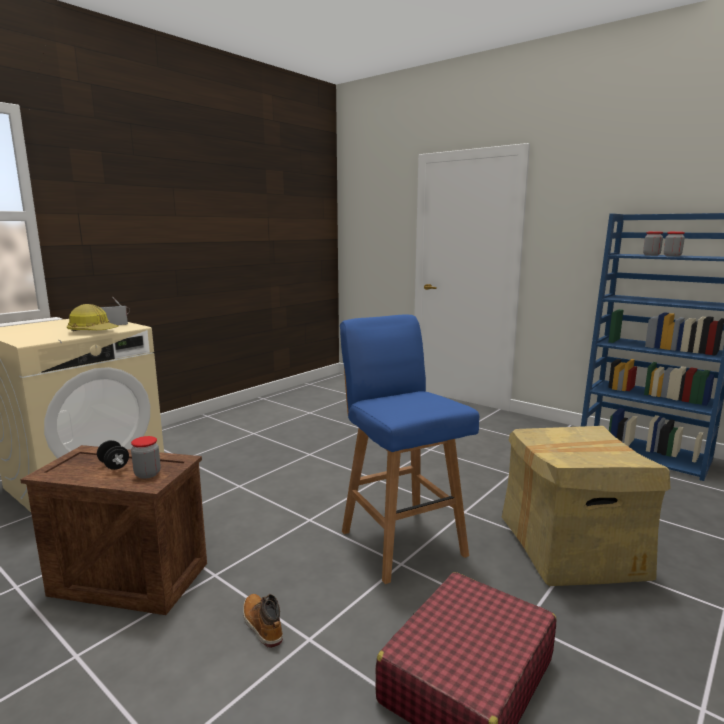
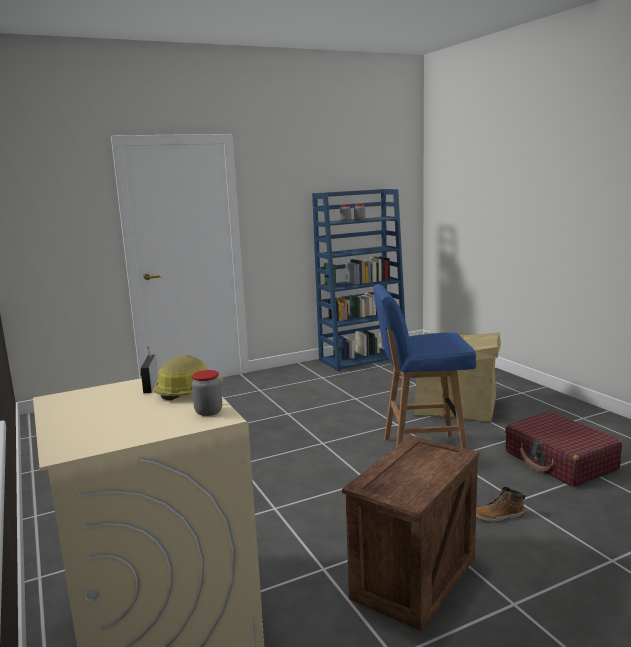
camera: 65 degrees left, 0 degrees up
black dumbbell [97,440,129,470] -> none
jar [131,436,161,479] -> jar moved to [192,370,222,416]

